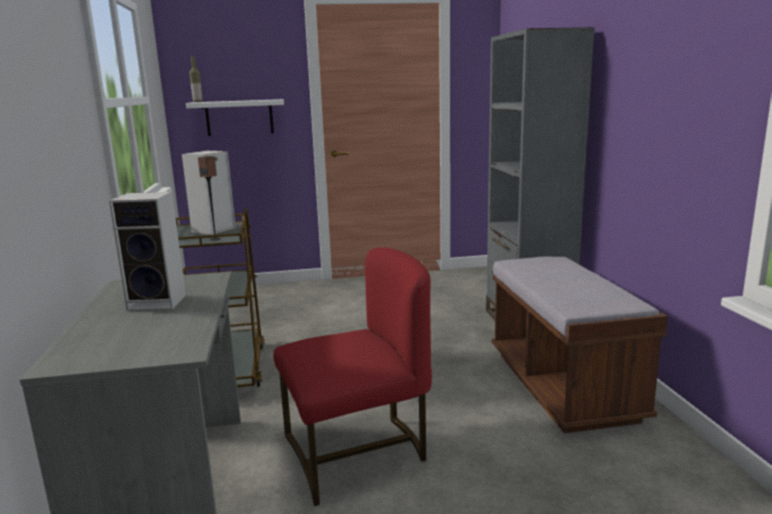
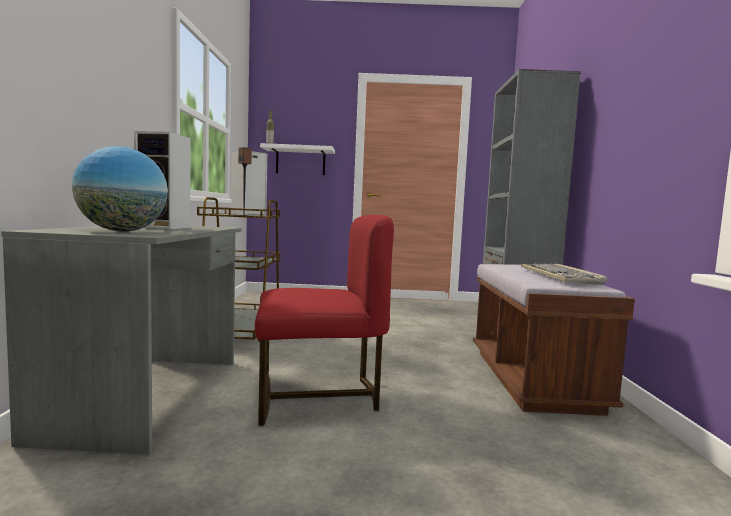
camera: 10 degrees right, 10 degrees down
none -> globe [72,146,168,232]
none -> keyboard [521,264,607,285]

